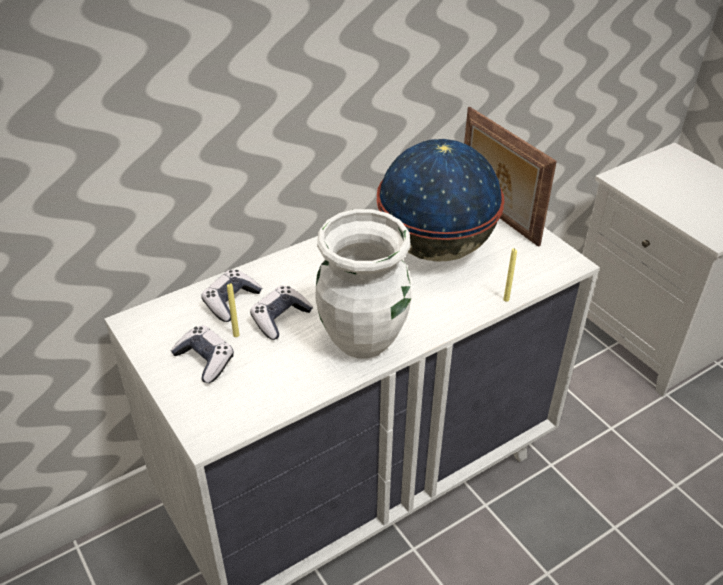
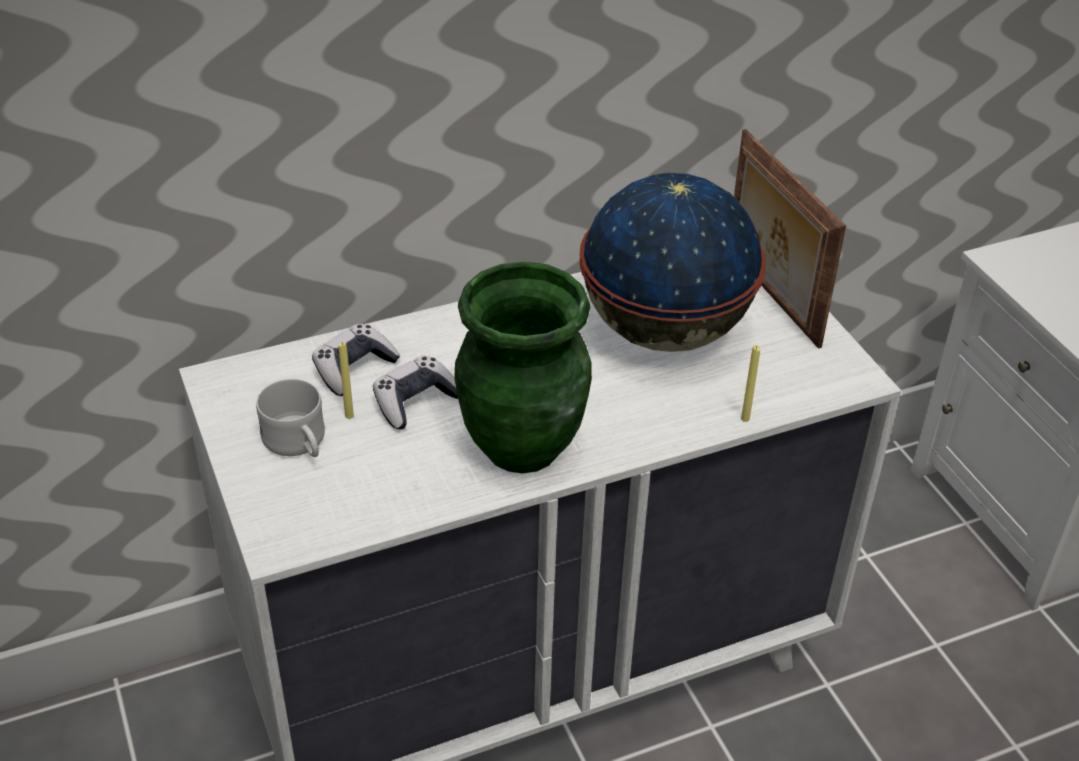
camera: 10 degrees right, 0 degrees up
game controller [171,325,234,383] -> white mug [256,379,325,457]
white vase [315,209,411,358] -> green vase [454,261,592,473]

